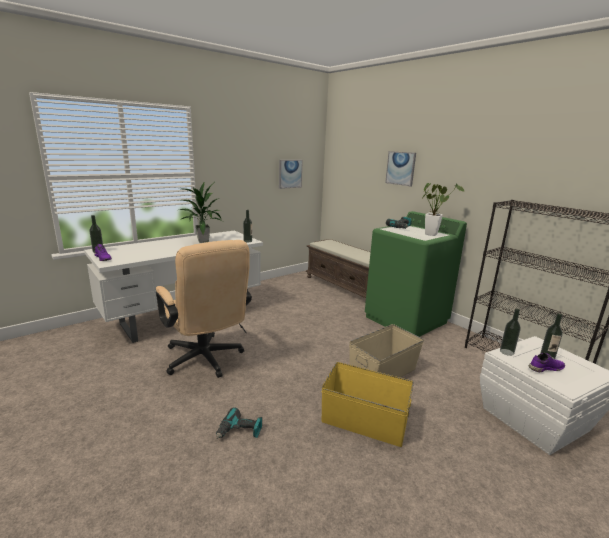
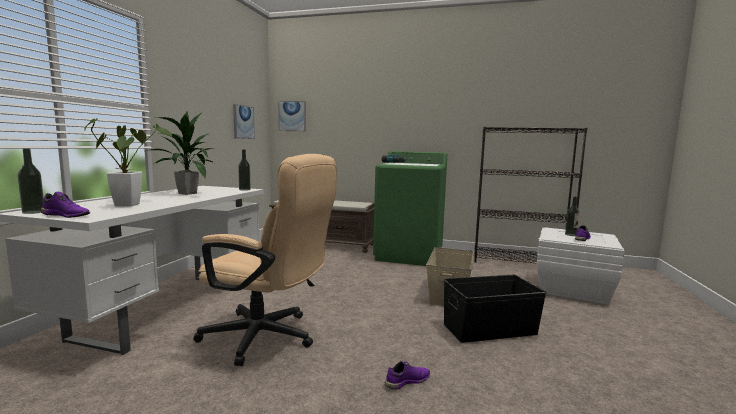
camera: 35 degrees left, 10 degrees down
power drill [216,408,262,439] -> purple shoe [385,361,430,390]
yellow storage box [321,362,414,447] -> black storage box [444,275,546,343]
picture [385,151,416,186] -> picture moved to [278,101,306,131]
potted plant [421,183,464,236] -> potted plant moved to [84,118,172,207]
bottle [500,309,521,356] -> none

